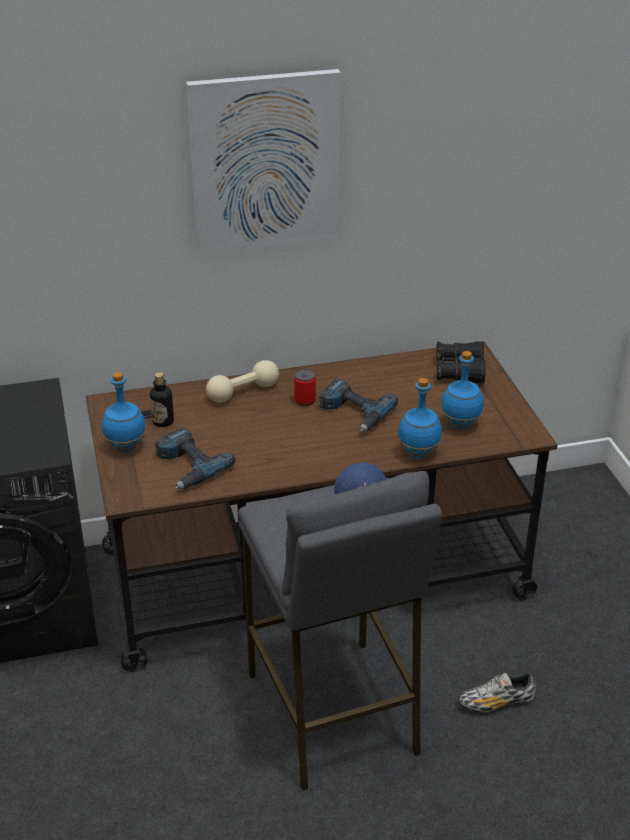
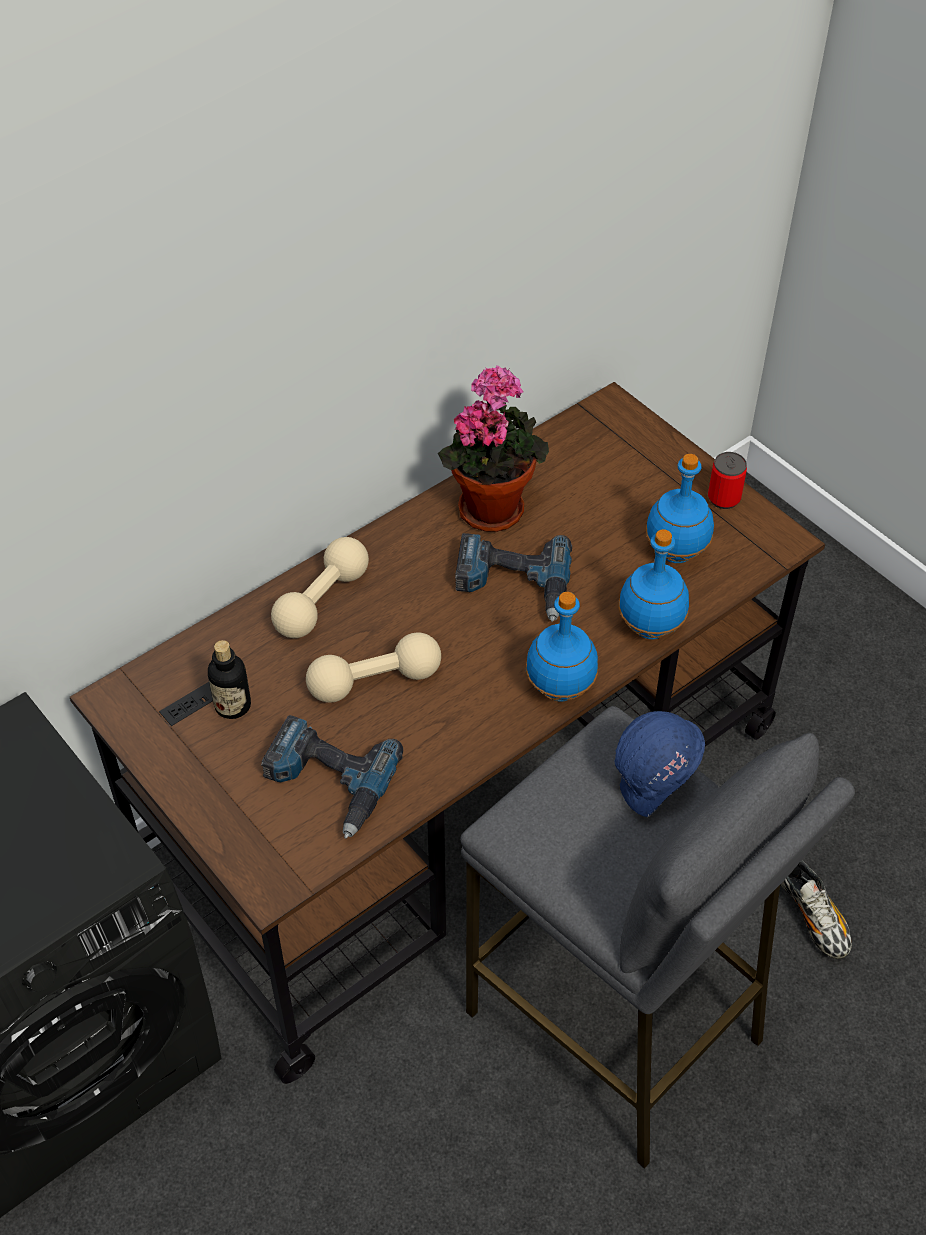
camera: 25 degrees left, 15 degrees up
blue bottle [102,372,146,452] -> blue bottle moved to [526,592,598,702]
picture [186,69,341,255] -> none
can [294,369,316,406] -> can moved to [708,452,747,509]
black binoculars [436,342,486,384] -> none
shoe [458,672,536,711] -> shoe turned 75 degrees counterclockwise [780,860,852,959]
none -> beige dumbbell [306,632,441,703]
none -> potted plant [438,366,549,532]

